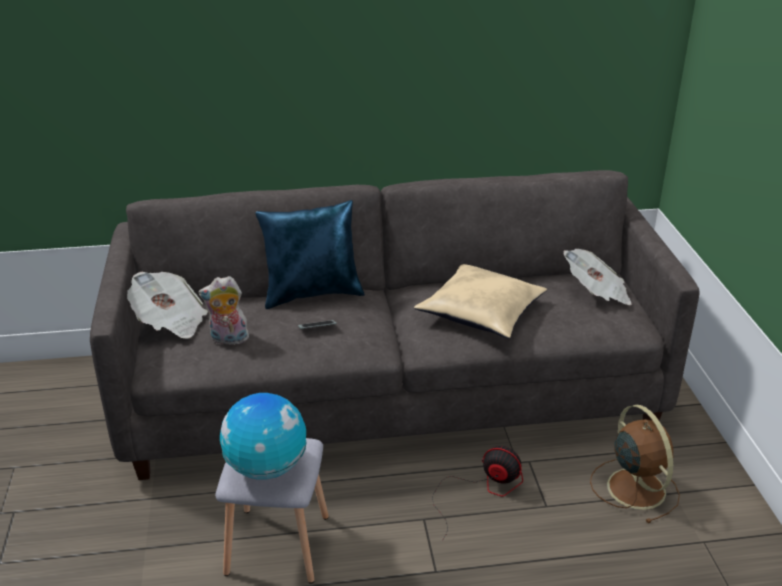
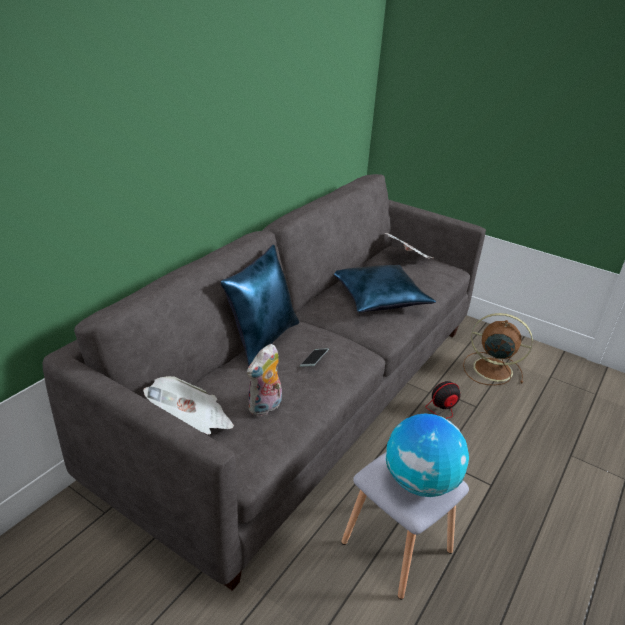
camera: 50 degrees left, 0 degrees up
beige pillow [414,264,547,338] -> blue pillow [334,265,436,313]

